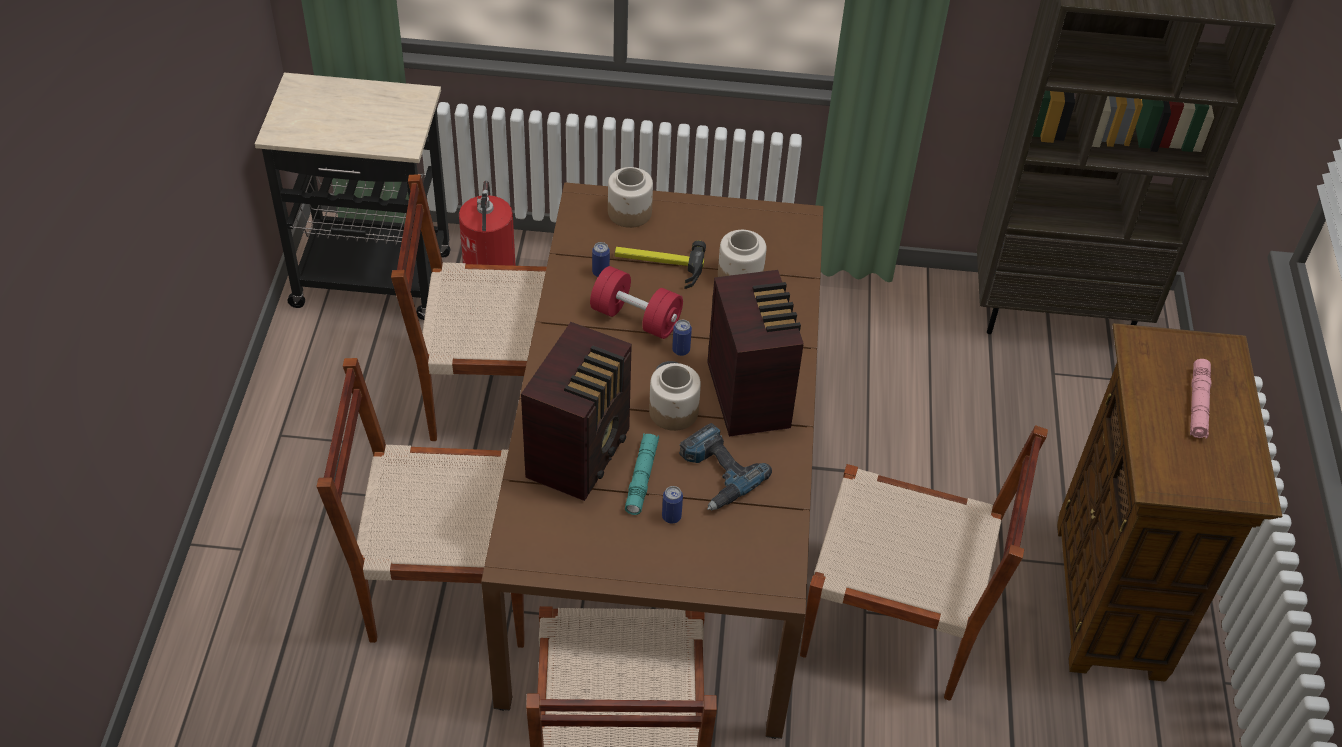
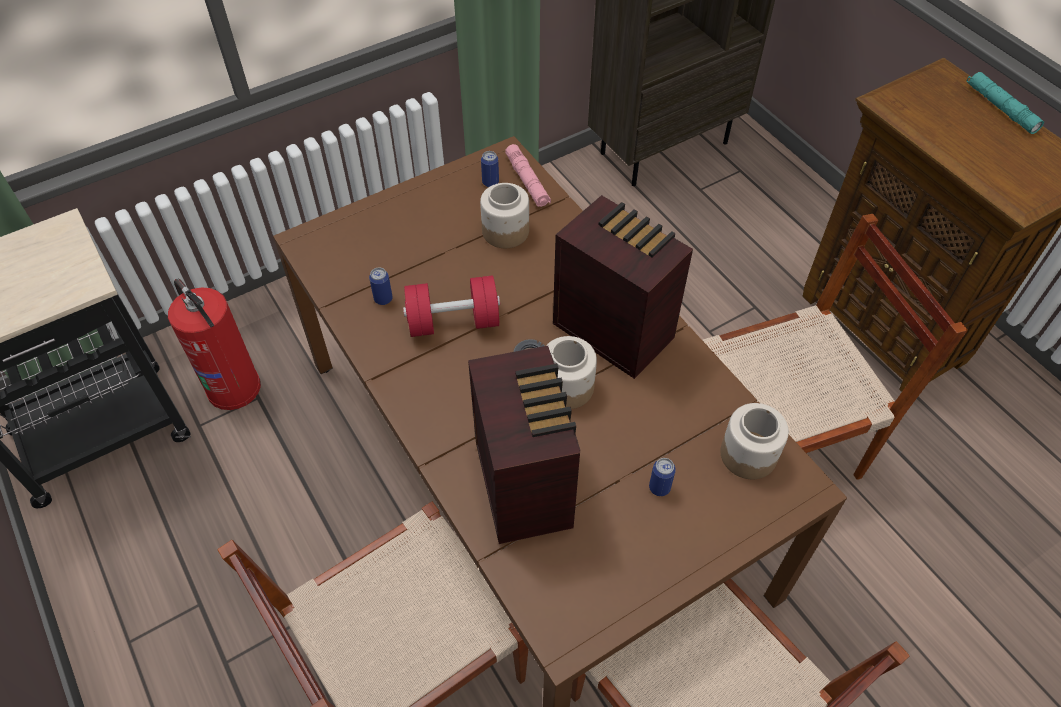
camera: 35 degrees left, 5 degrees up
chair [391,174,547,441] -> none
jar [608,167,653,228] -> jar moved to [720,403,789,479]
hammer [615,240,706,289] -> none
turquoise flashlight [625,433,659,515] -> turquoise flashlight moved to [967,72,1044,134]
can [672,320,692,356] -> can moved to [481,151,499,187]
power drill [679,423,772,511] -> none
pink flashlight [1190,359,1212,439] -> pink flashlight moved to [505,144,551,207]

